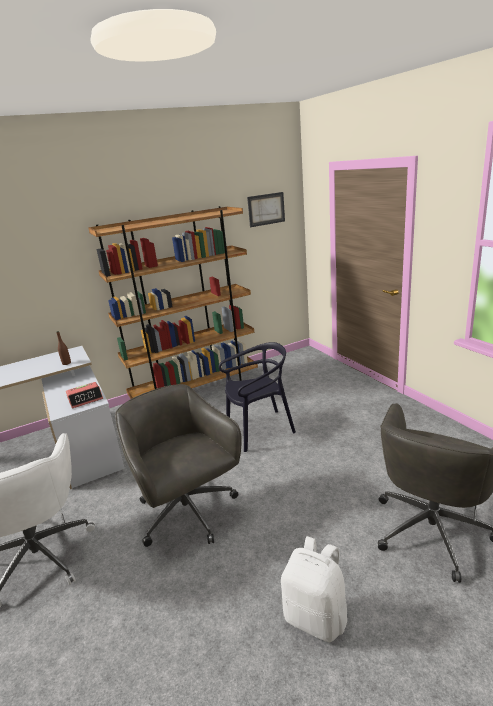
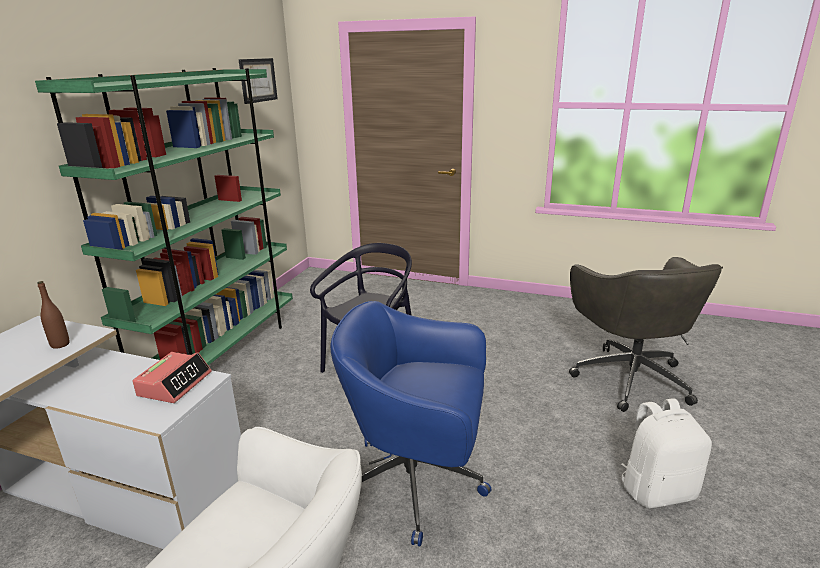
camera: 45 degrees left, 0 degrees up
brown bookcase [88,206,258,399] -> green bookcase [35,68,293,365]
grey office chair [115,384,242,547] -> blue office chair [330,301,492,546]

